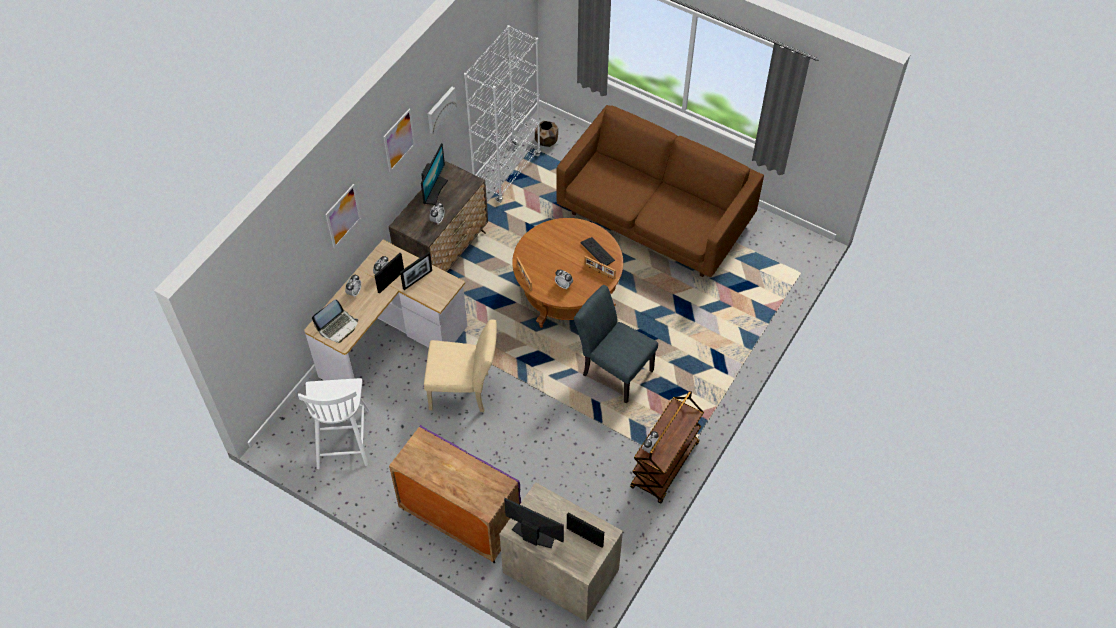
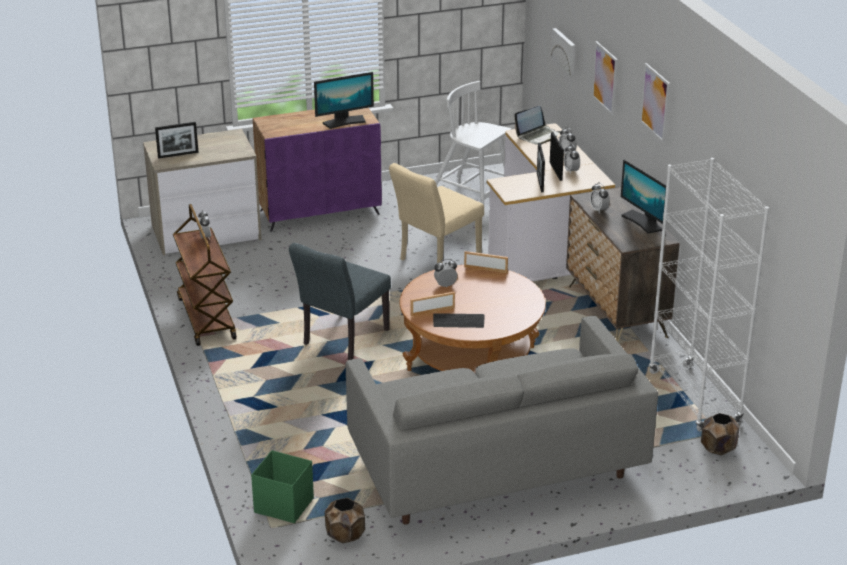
camera: 130 degrees right, 25 degrees down
laptop [312,300,358,343] -> laptop turned 120 degrees counterclockwise [514,106,560,145]
picture [428,87,457,134] -> picture moved to [551,28,575,76]
monitor [504,498,564,548] -> monitor moved to [314,72,374,129]
brown sofa [557,105,764,277] -> grey sofa [346,316,658,525]
grey chair [574,285,658,404] -> grey chair turned 135 degrees clockwise [289,243,391,360]
none -> green storage box [251,450,314,523]
none -> brown planter [325,498,365,543]

